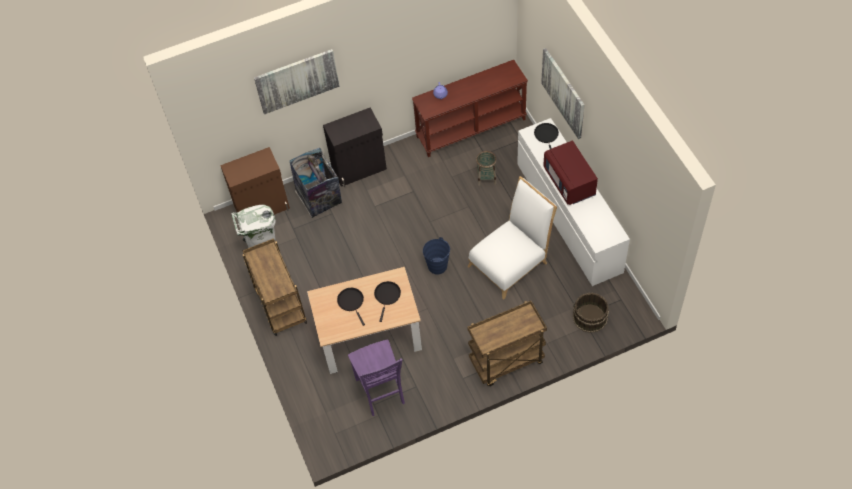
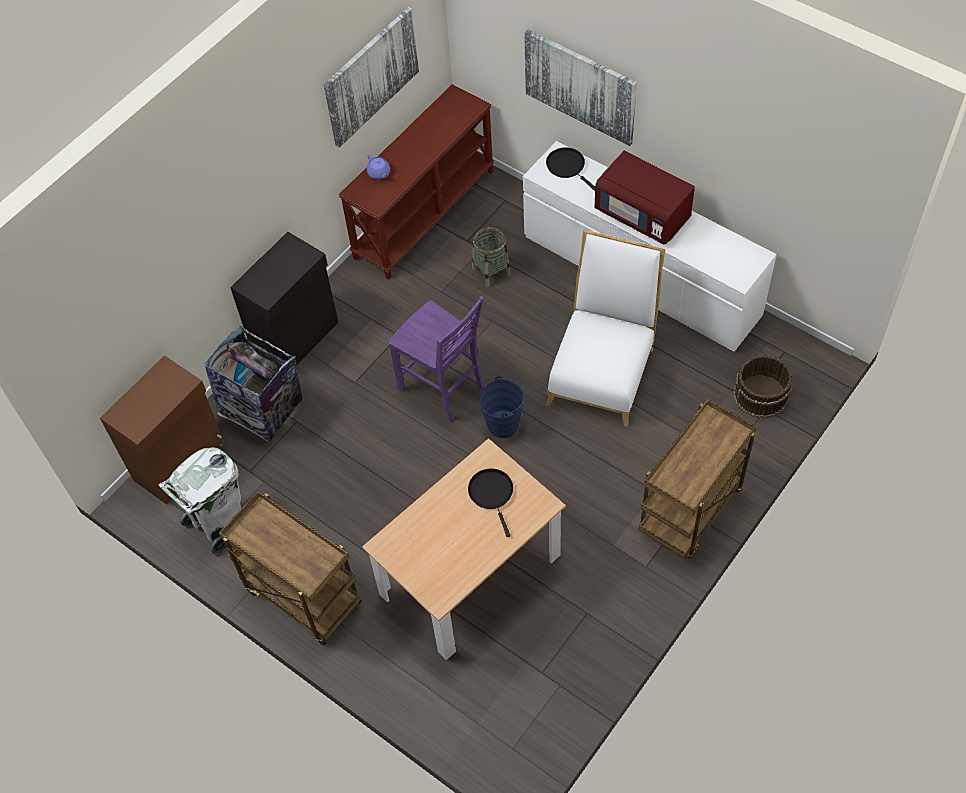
camera: 30 degrees left, 0 degrees up
picture [254,49,340,114] -> picture moved to [324,7,419,148]
black frying pan [337,288,365,326] -> none
purple chair [348,340,405,416] -> purple chair moved to [389,296,484,422]

